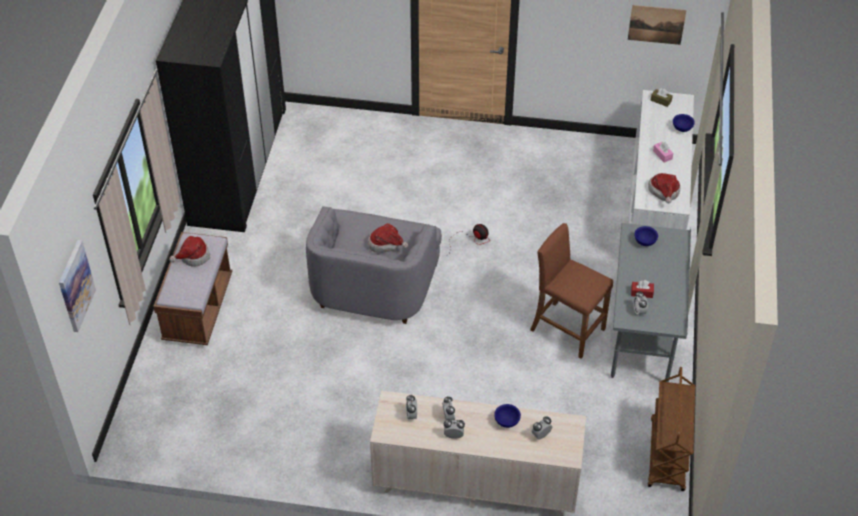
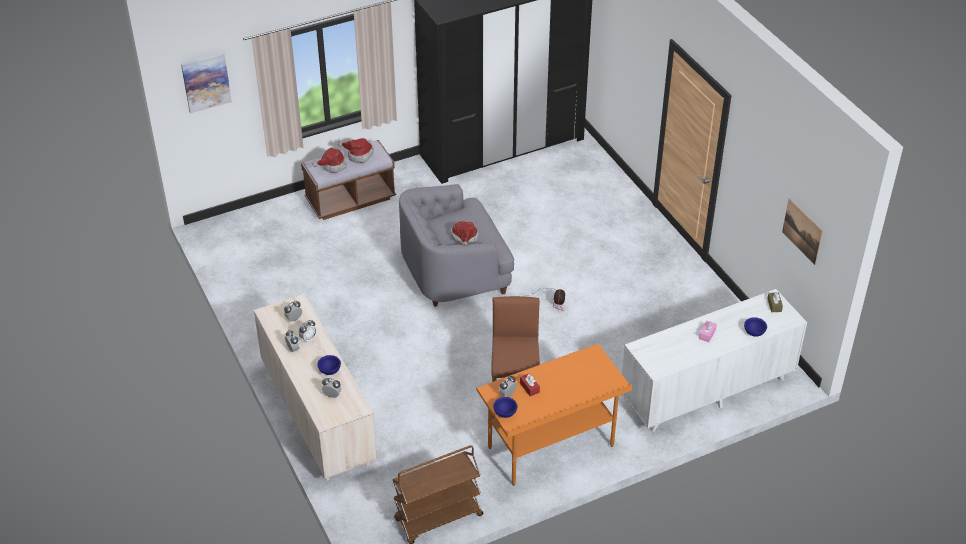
camera: 55 degrees right, 5 degrees down
grey desk [611,223,691,382] -> orange desk [476,344,632,486]
blue bowl [635,226,658,246] -> blue bowl moved to [493,397,518,418]
hat [648,173,680,203] -> hat moved to [312,147,347,173]

